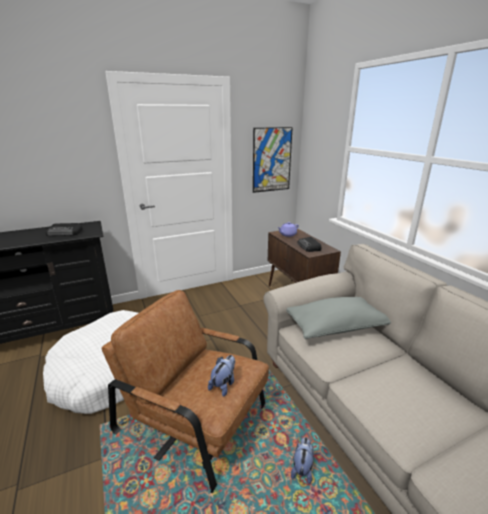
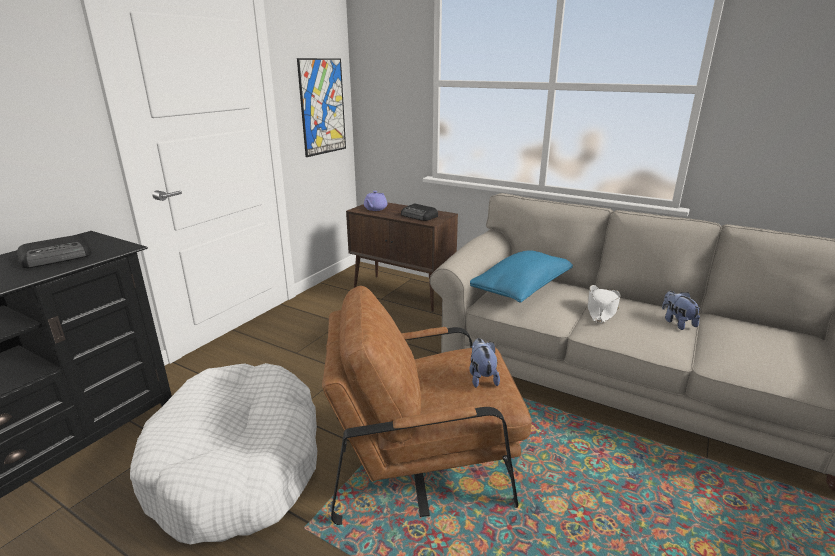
camera: 35 degrees left, 0 degrees up
grey pillow [286,297,391,339] -> blue pillow [470,250,573,303]
plush toy [291,437,314,484] -> plush toy moved to [662,291,700,330]
none -> white hat [588,285,621,323]

